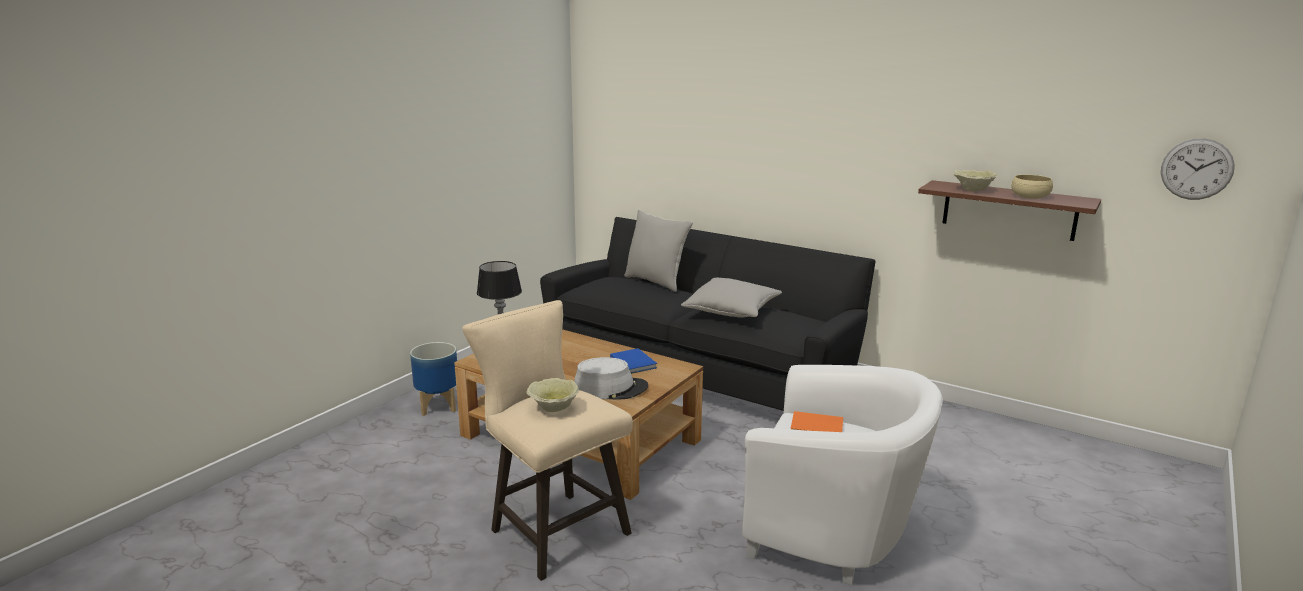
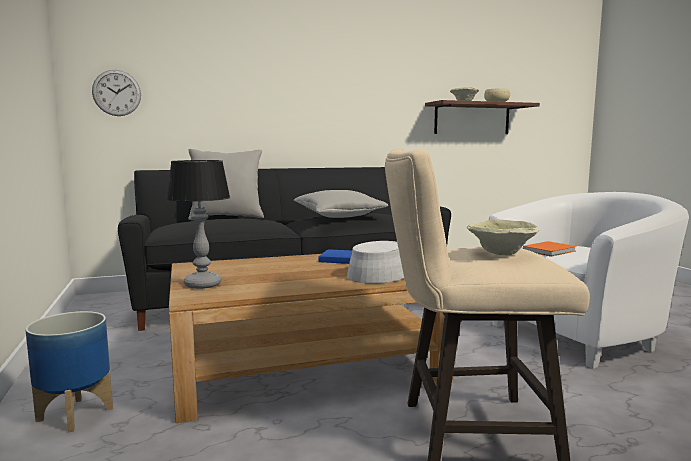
camera: 50 degrees left, 10 degrees down
wall clock [1161,138,1235,200] -> wall clock moved to [92,70,141,116]

